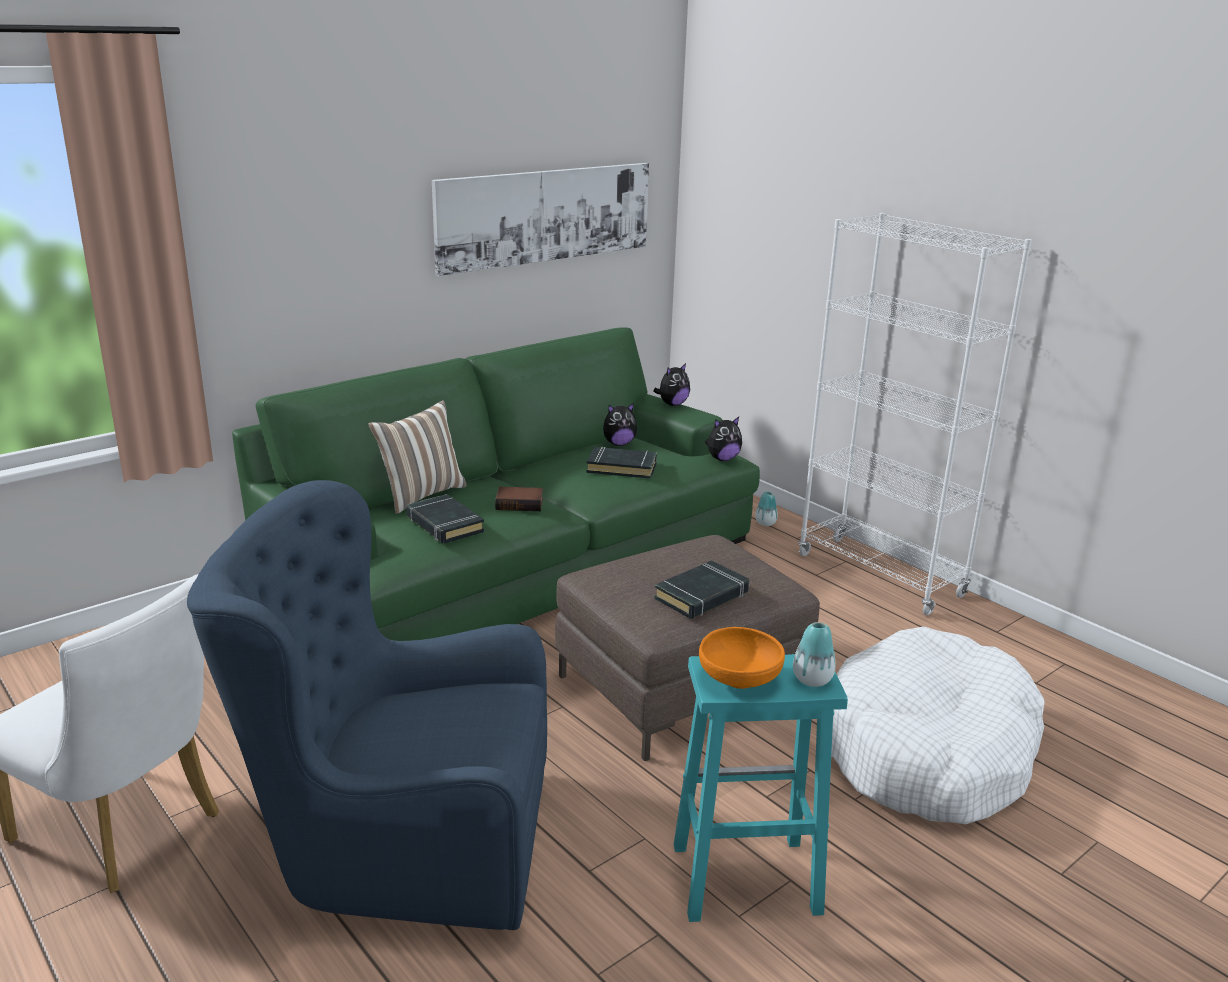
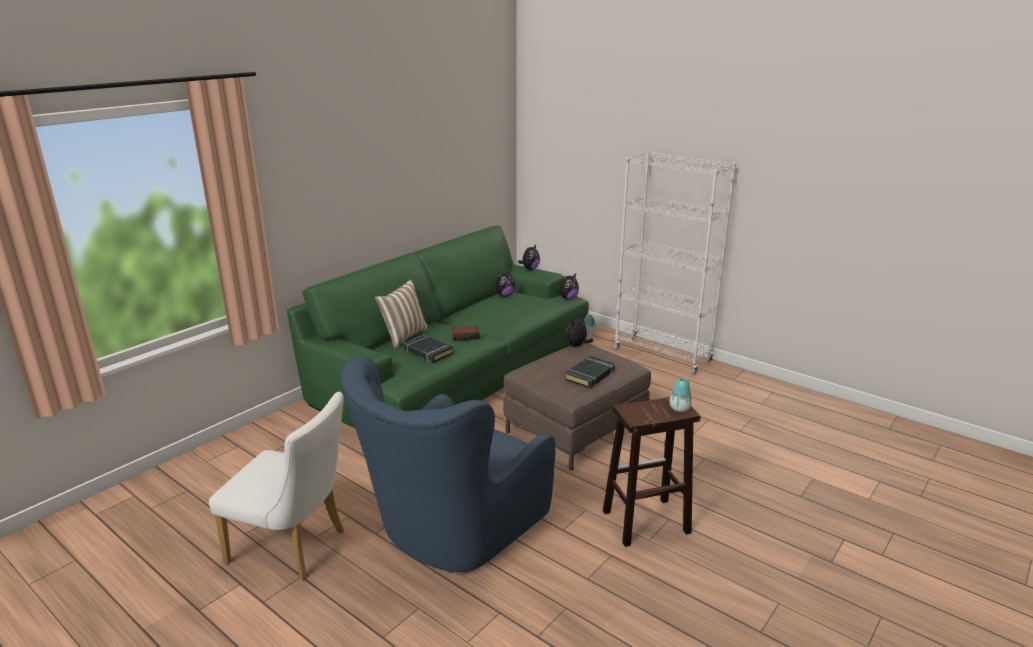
camera: 10 degrees left, 0 degrees up
blue armchair [187,480,547,930] -> blue armchair turned 45 degrees counterclockwise [341,356,556,572]
picture [432,163,649,276] -> none
black book [586,446,657,479] -> none
turquoise stool [674,654,848,922] -> brown stool [603,397,701,547]
orange bowl [699,627,785,689] -> none
white dog bed [831,626,1045,824] -> none
none -> plush toy [566,315,593,347]

